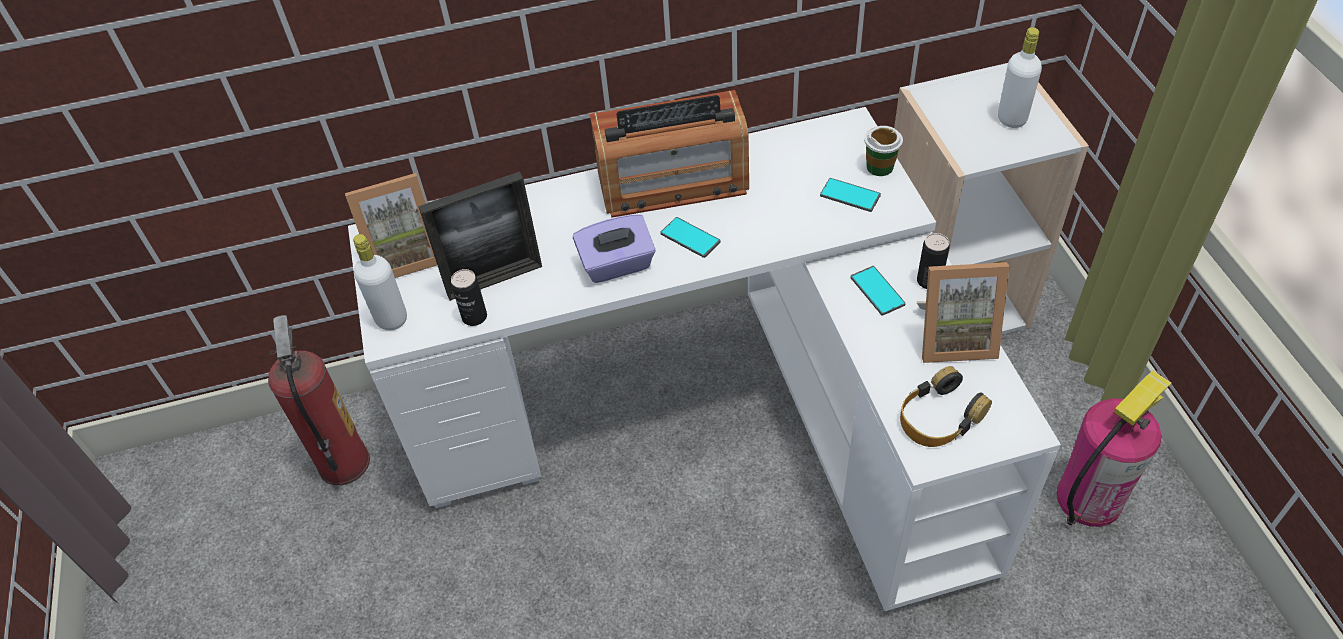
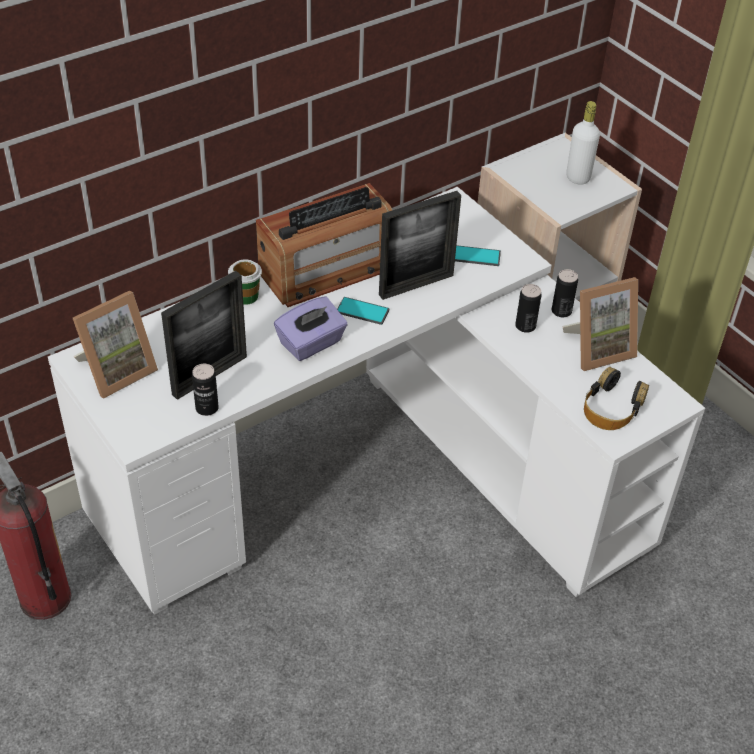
camera: 25 degrees left, 5 degrees down
white bottle [353,234,407,330] -> none
phone [850,266,906,316] -> can [515,284,542,333]
cup [865,126,903,176] -> cup moved to [228,259,262,305]
fire extinguisher [1057,370,1171,527] -> none
none -> picture frame [379,191,461,300]

